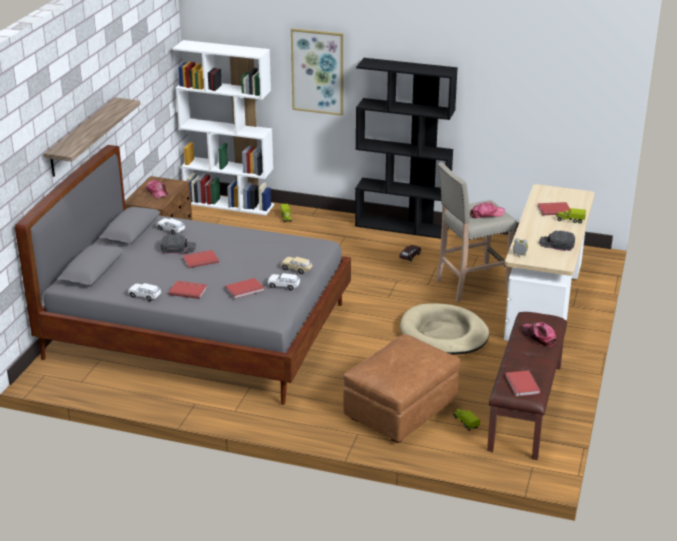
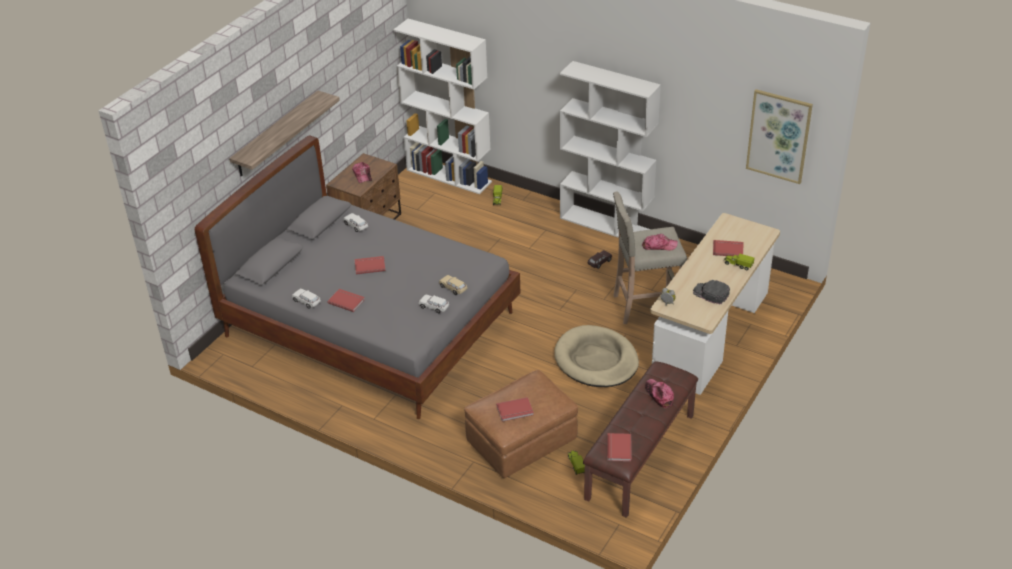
camera: 15 degrees right, 10 degrees up
black cap [161,234,196,254] -> none
red book [225,278,264,299] -> red book moved to [496,397,534,422]
picture [291,28,344,116] -> picture moved to [746,89,813,184]
black bookcase [355,58,458,239] -> white bookcase [560,61,661,238]

